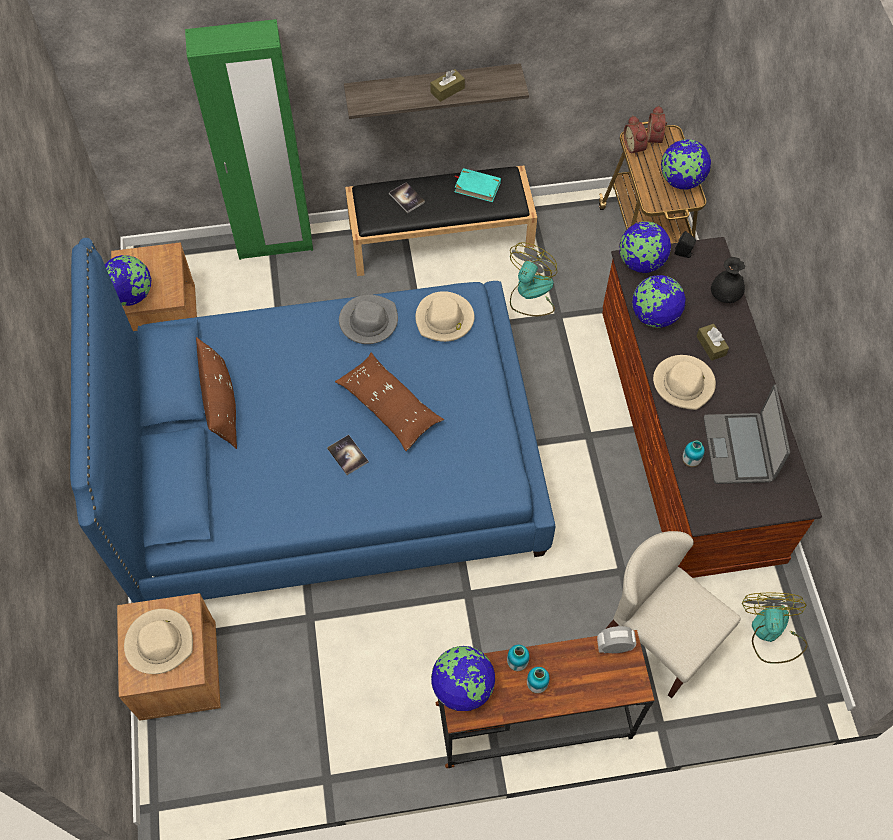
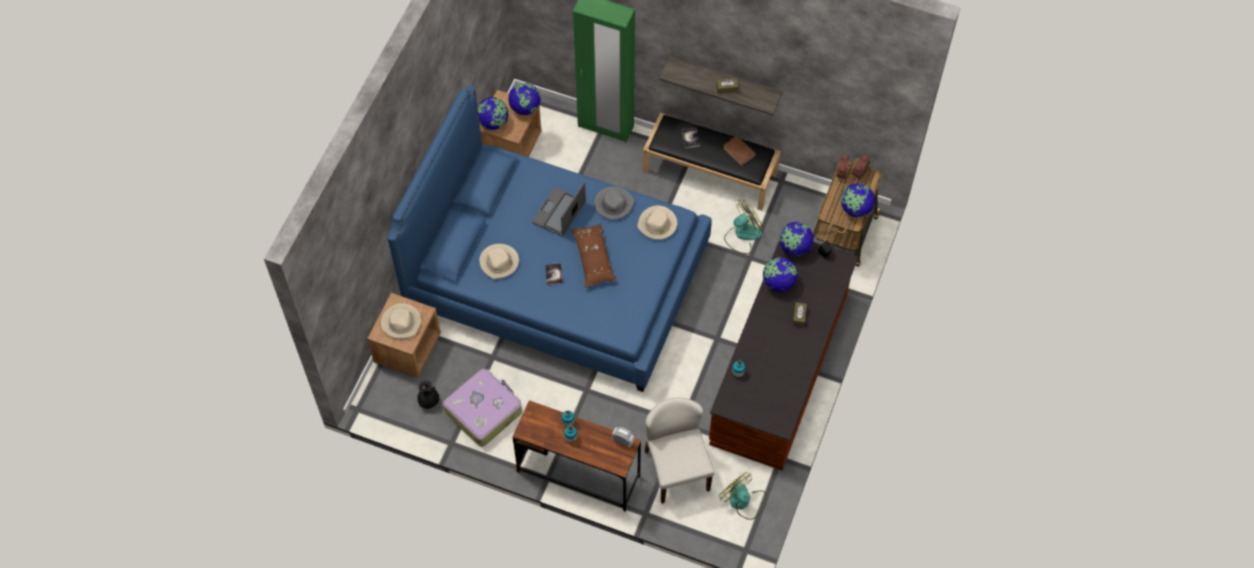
camera: 30 degrees right, 0 degrees up
brown pillow [196,337,237,449] -> none
globe [431,646,495,711] -> globe moved to [508,83,541,115]
turquoise book [454,168,501,202] -> brown book [723,136,756,166]
beige hat [653,355,716,410] -> beige hat moved to [480,244,519,279]
laptop [704,384,790,484] -> laptop moved to [532,182,586,236]
black vase [711,257,745,303] -> black vase moved to [417,381,439,409]
fan [742,593,808,664] -> fan turned 75 degrees counterclockwise [719,472,767,520]
none -> suitcase [443,369,522,447]

